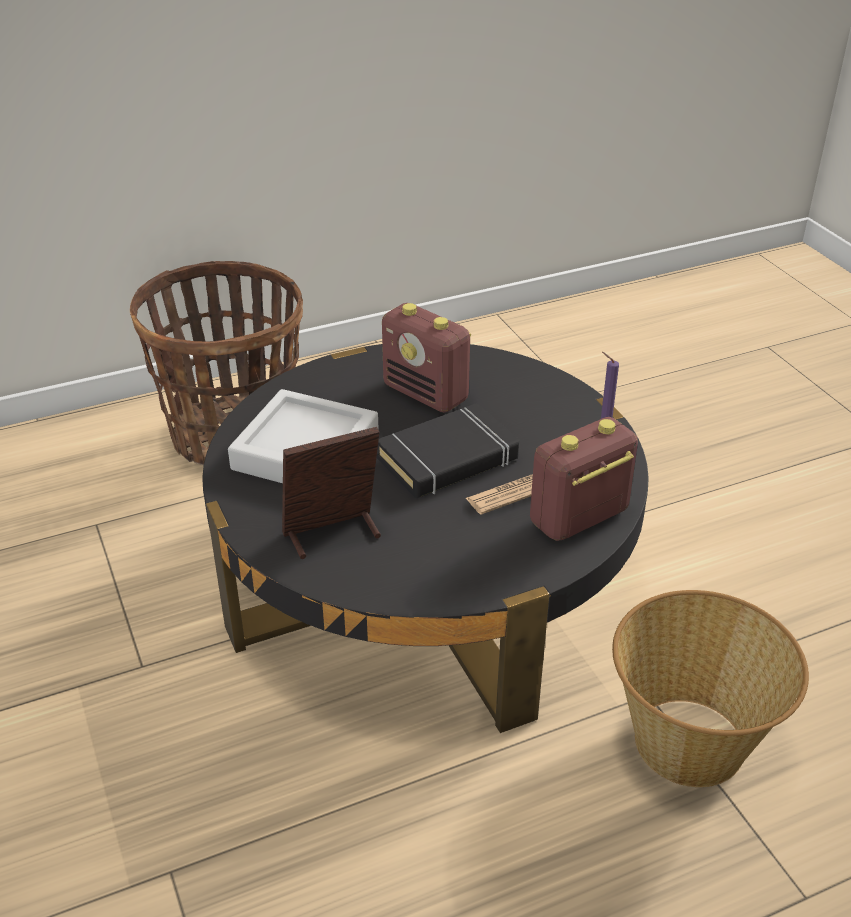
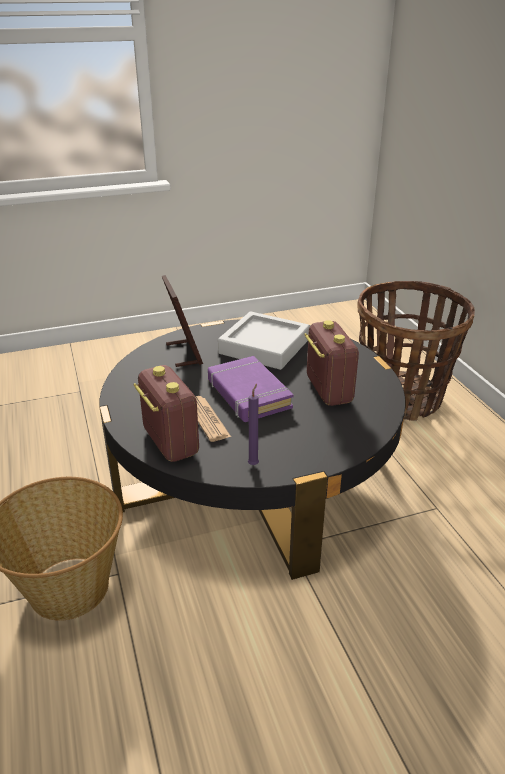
camera: 95 degrees right, 5 degrees down
black book [377,403,519,498] -> purple book [208,356,294,422]
radio [382,303,471,413] -> radio turned 120 degrees clockwise [304,320,359,406]

